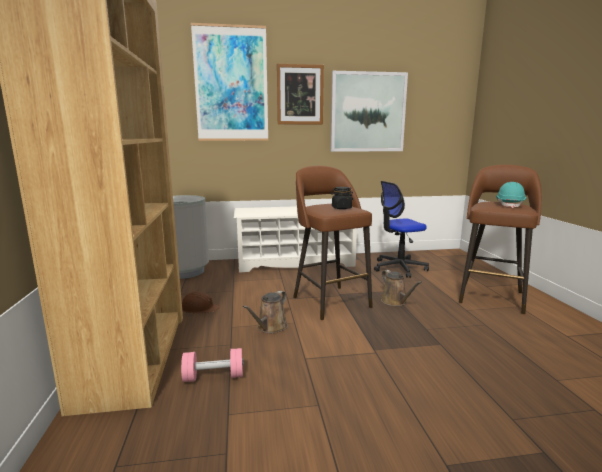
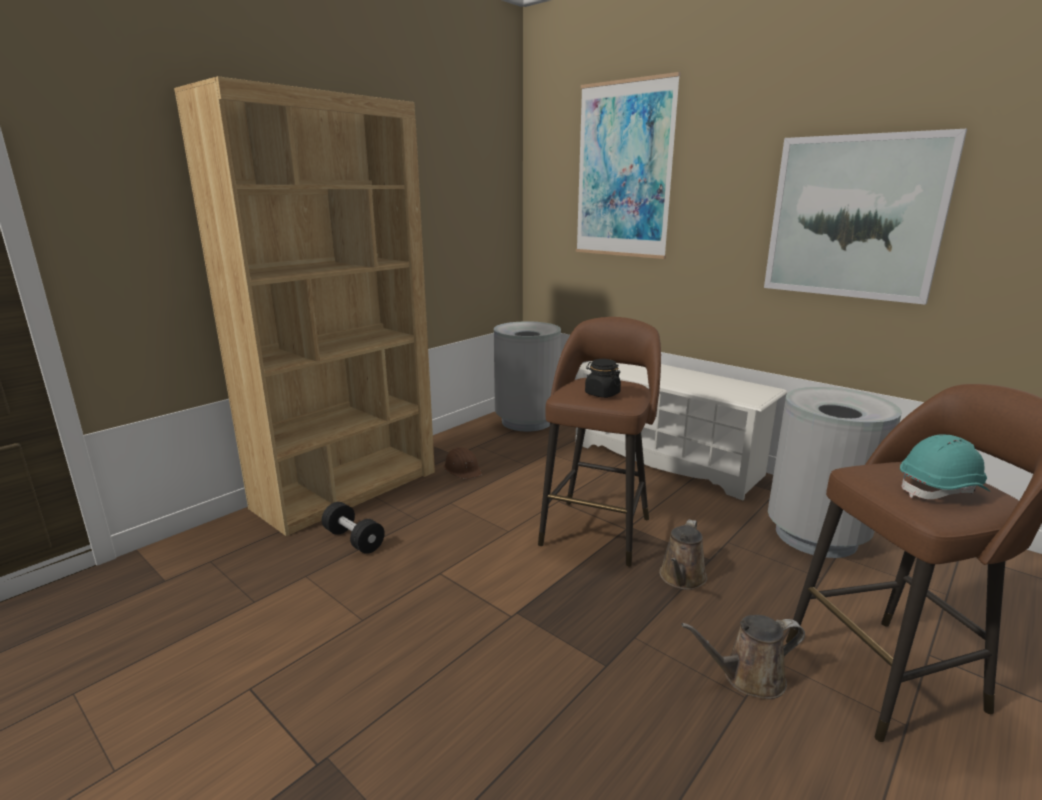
camera: 50 degrees right, 5 degrees up
pink dumbbell [181,348,244,382] -> black dumbbell [322,502,385,554]
brown watering can [243,291,288,333] -> brown watering can moved to [681,615,805,699]
picture [277,64,324,125] -> none
office chair [374,181,429,278] -> grey trash can [768,387,902,558]

